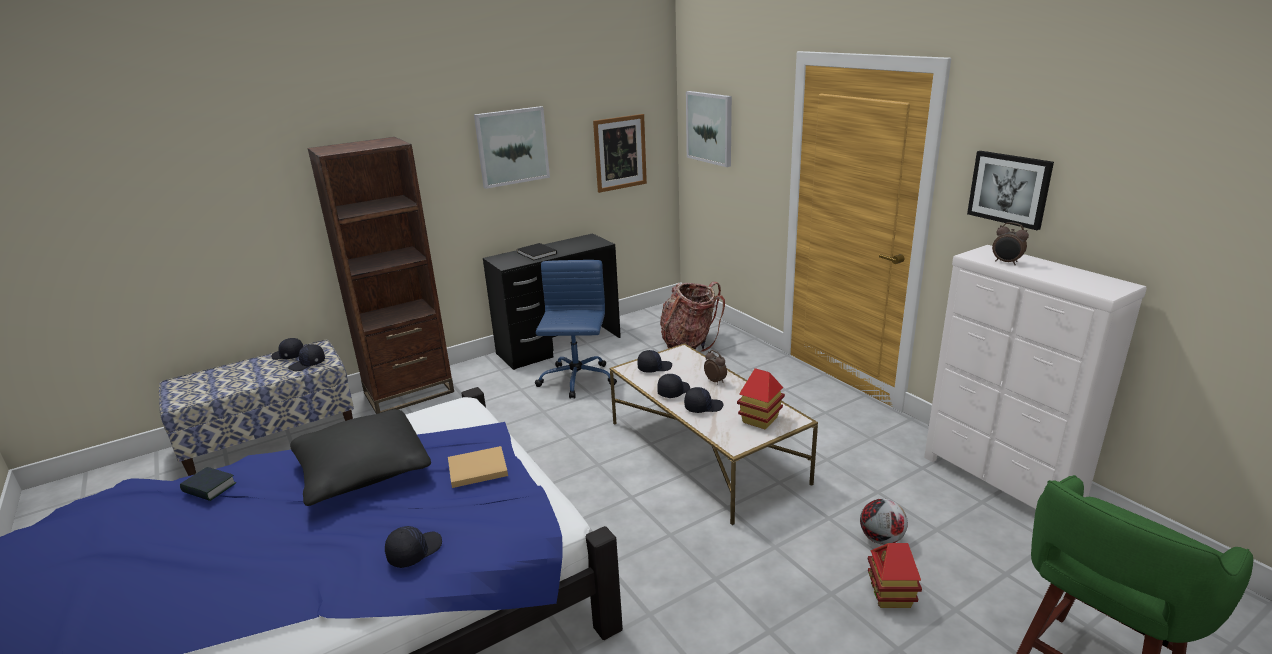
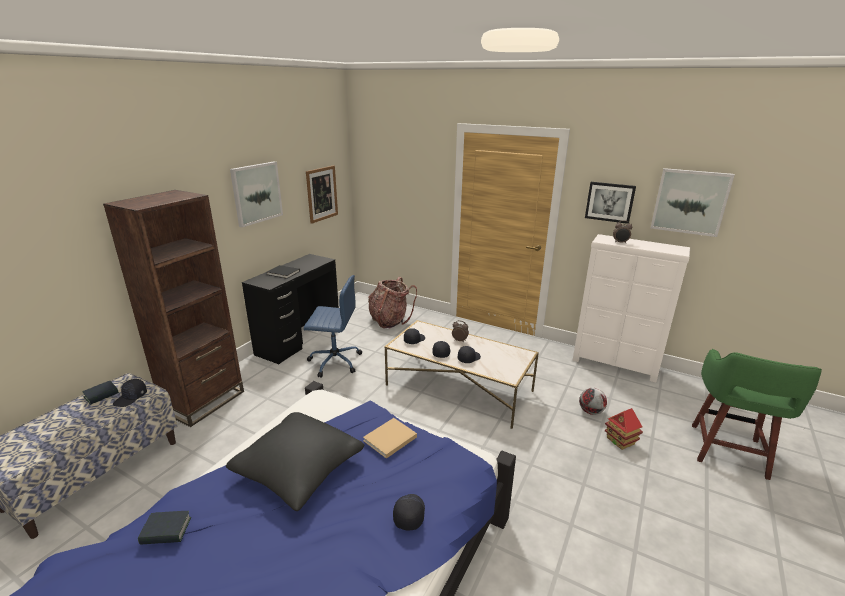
camera: 30 degrees left, 0 degrees up
black cap [272,338,304,360] -> book [82,381,119,405]
blue office chair [535,260,617,399] -> blue office chair turned 120 degrees clockwise [304,275,362,378]
picture [686,91,732,167] -> picture moved to [650,168,735,237]
toy house [737,368,785,430] -> none

